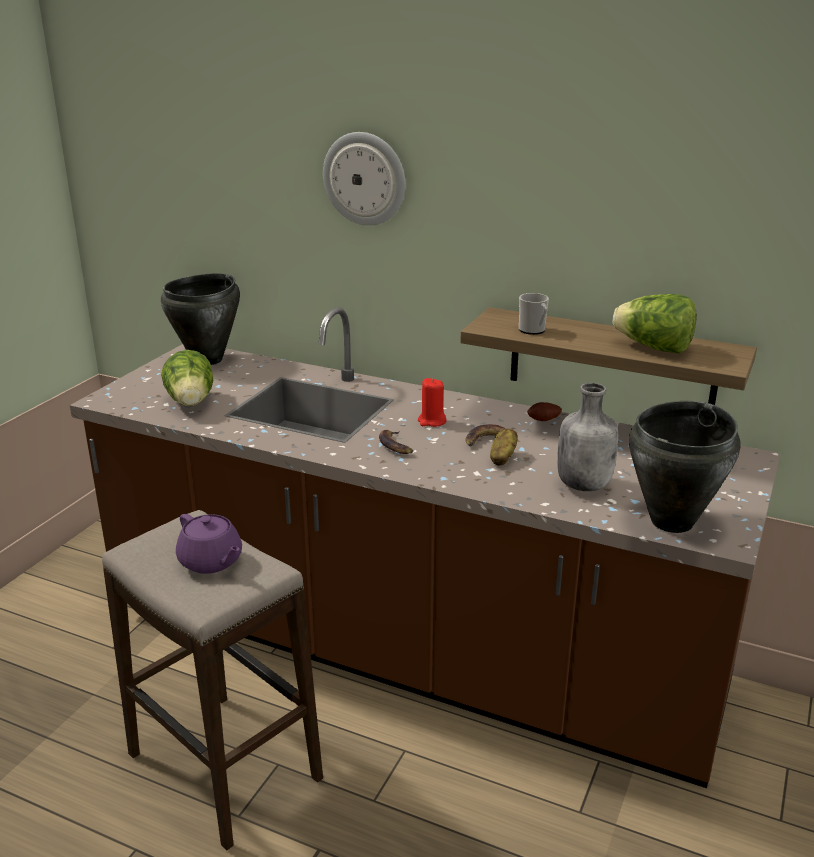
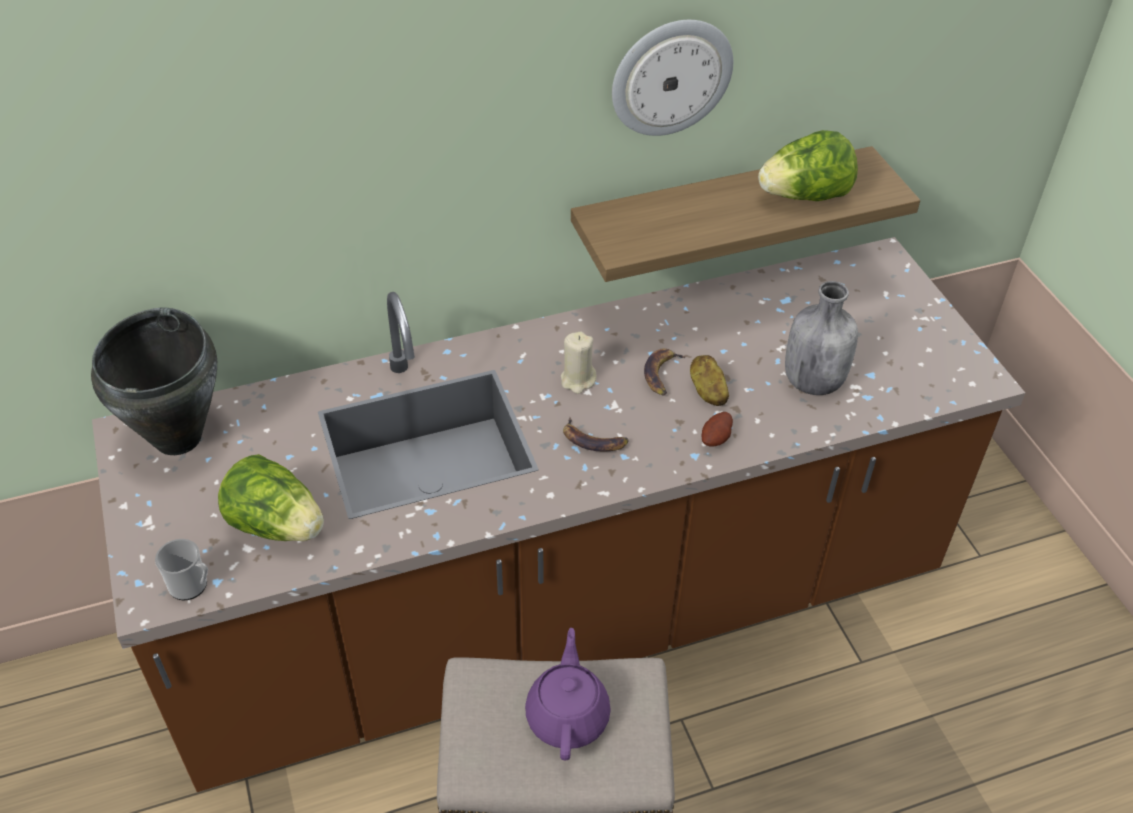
camera: 45 degrees left, 20 degrees up
purple teapot [176,514,242,574] -> purple teapot turned 90 degrees counterclockwise [525,627,611,761]
wall clock [323,132,405,226] -> wall clock moved to [612,20,733,136]
red candle [418,378,447,427] -> beige candle [561,331,597,394]
mug [519,293,549,335] -> mug moved to [155,539,208,600]
potato [527,402,562,421] -> potato moved to [702,412,733,447]
black cooking pot [629,401,740,533] -> none

